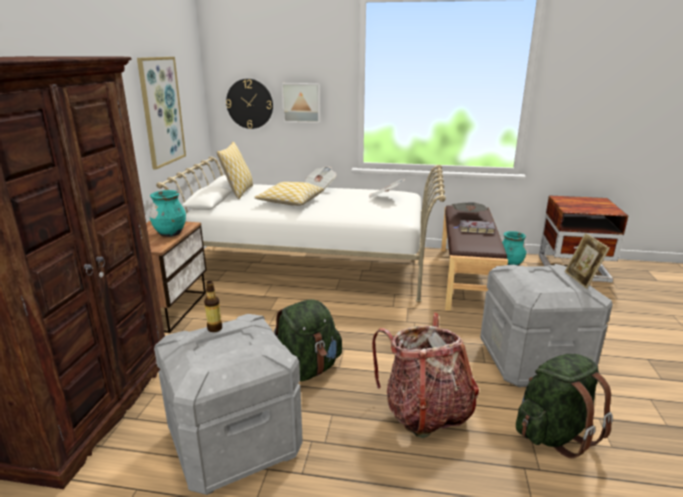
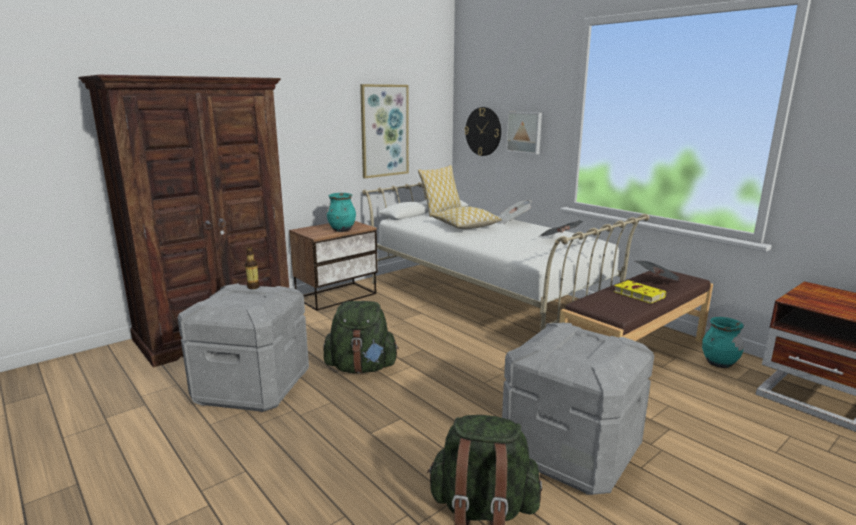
camera: 40 degrees right, 5 degrees down
backpack [372,313,479,438] -> none
grey book [454,220,495,234] -> yellow book [613,280,666,303]
picture frame [565,233,610,289] -> none

